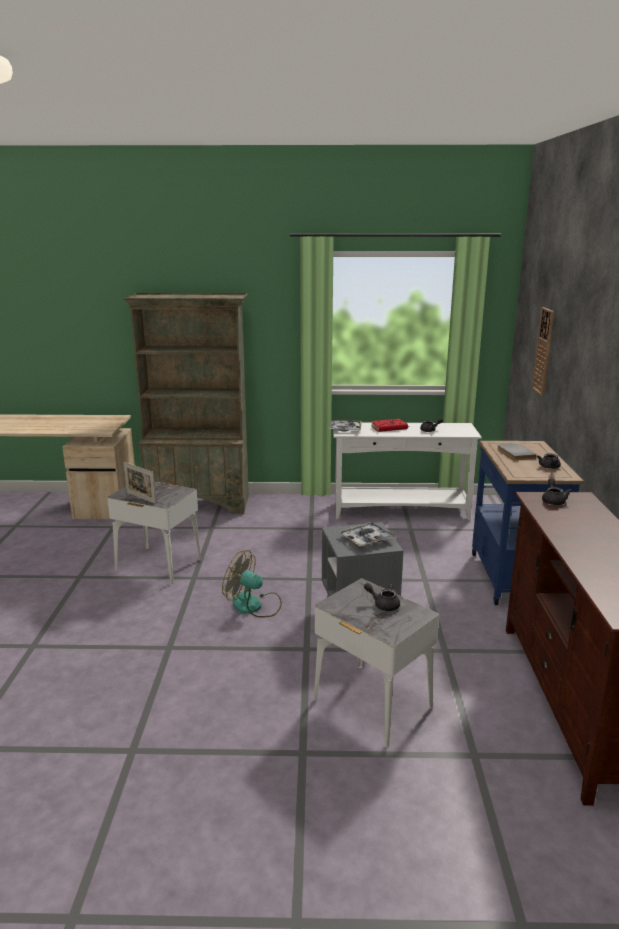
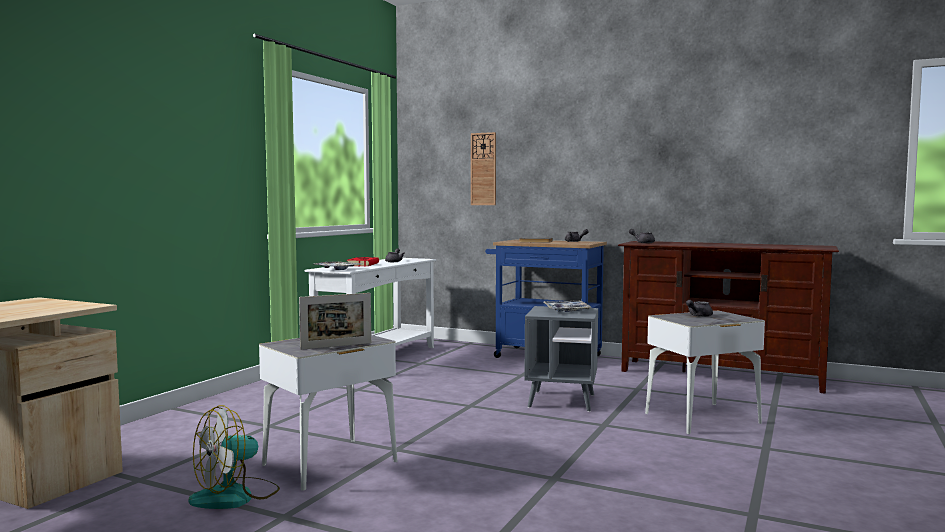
camera: 65 degrees left, 15 degrees down
green bookcase [123,293,249,514] -> none
fan [222,550,282,617] -> fan moved to [188,405,280,509]

